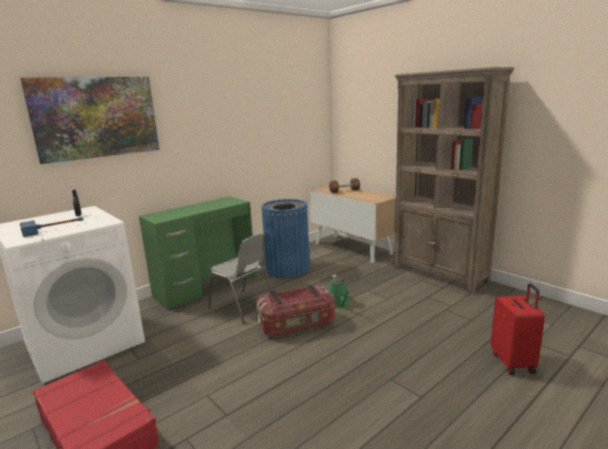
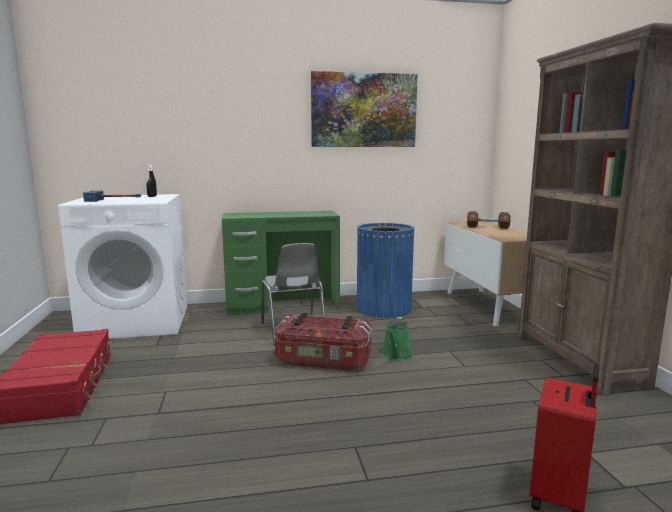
camera: 30 degrees right, 5 degrees down
picture [20,77,159,164] -> picture moved to [311,71,418,147]

